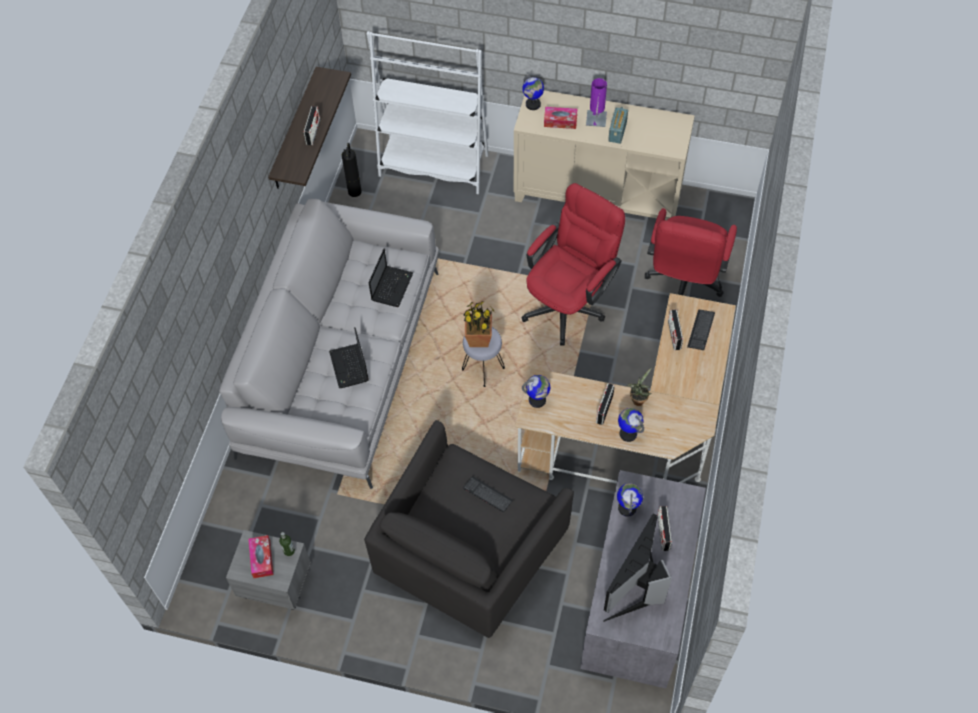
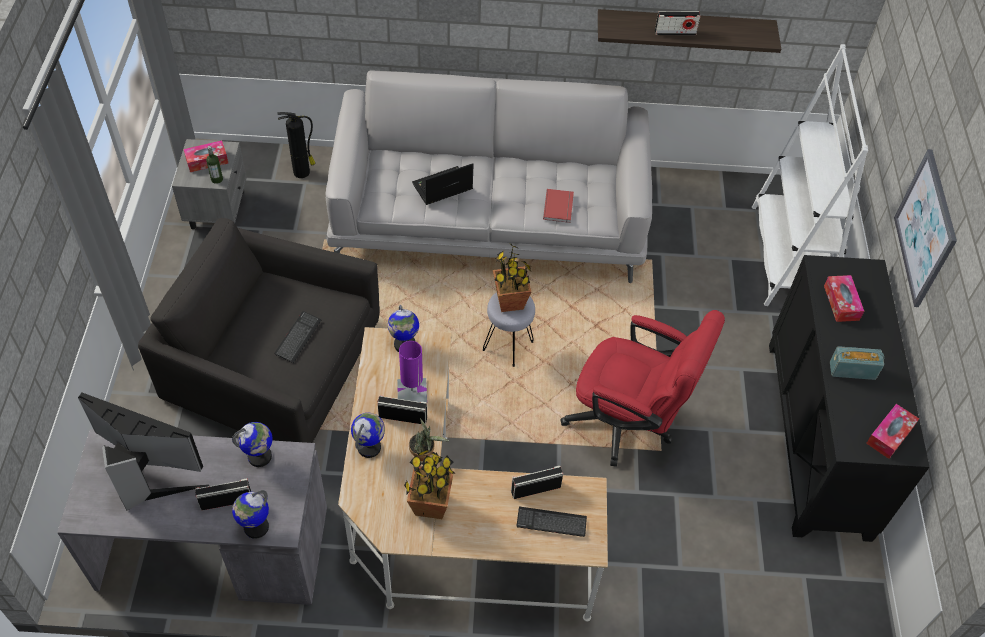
camera: 75 degrees right, 5 degrees down
fire extinguisher [342,143,362,197] -> fire extinguisher moved to [277,112,316,178]
laptop [369,249,413,307] -> red book [543,189,574,223]
beige cabinet [514,90,695,220] -> black cabinet [769,255,929,542]
globe [522,75,544,110] -> globe moved to [232,490,269,539]
purple table lamp [586,78,607,127] -> purple table lamp moved to [397,341,427,402]
red office chair [645,208,737,297] -> none
none -> potted plant [404,450,455,519]
none -> tissue box [866,404,919,459]
none -> picture [894,149,957,307]

